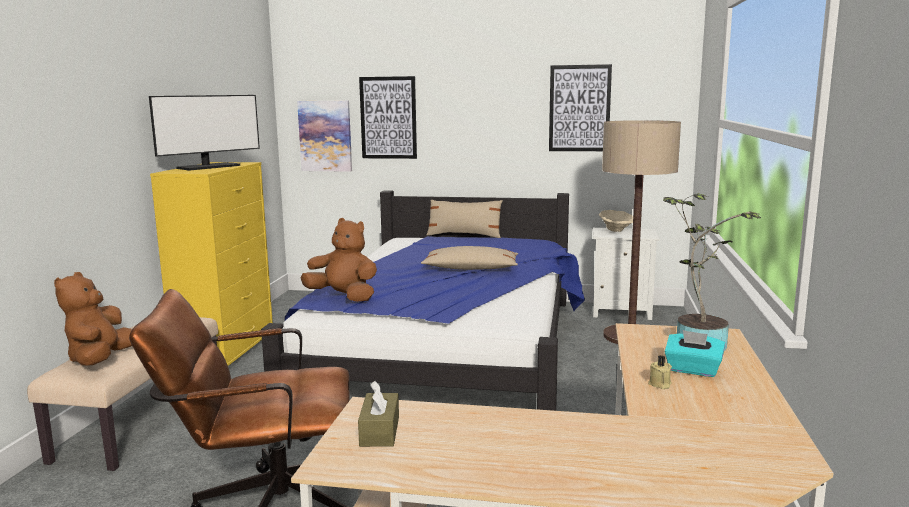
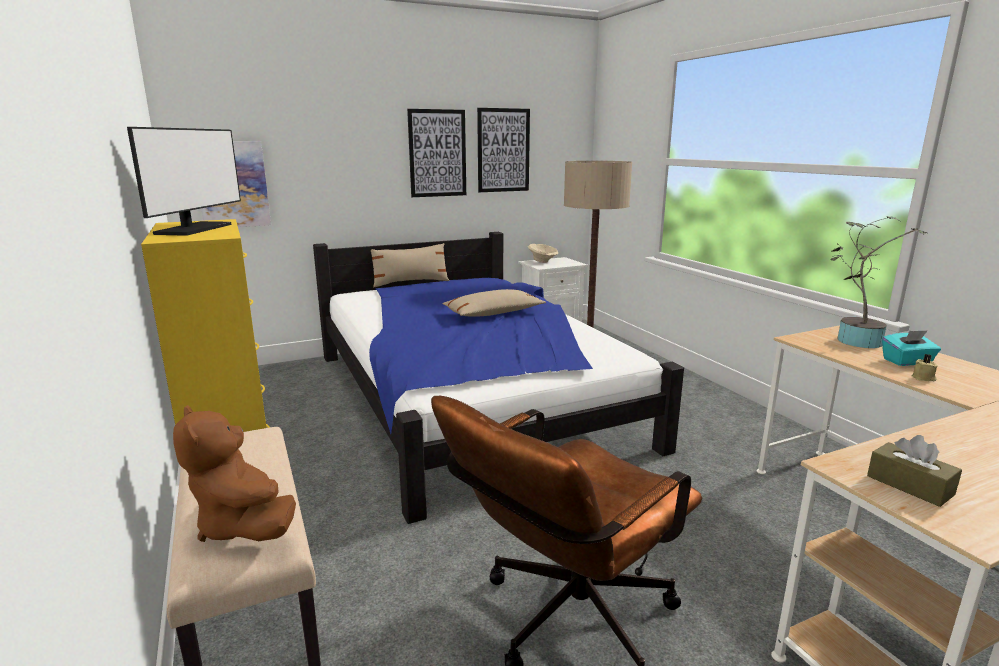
camera: 35 degrees left, 5 degrees up
brown plush toy [301,218,377,302] -> none
picture [359,76,417,159] -> picture moved to [407,109,466,197]

